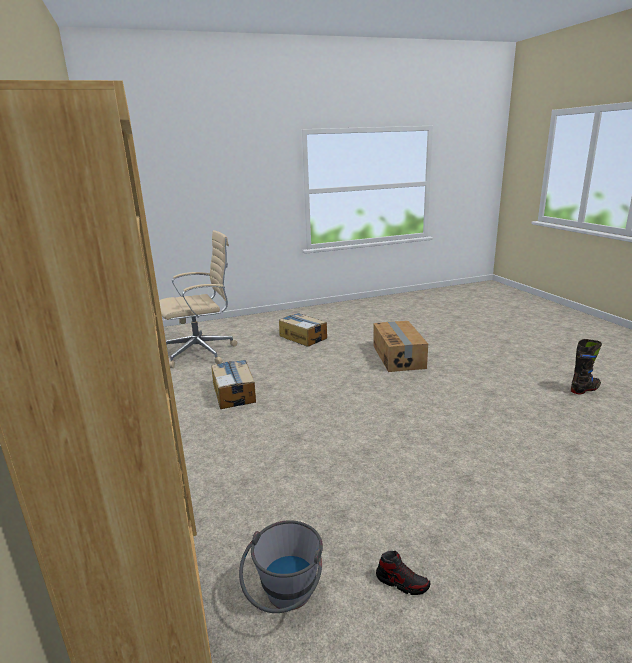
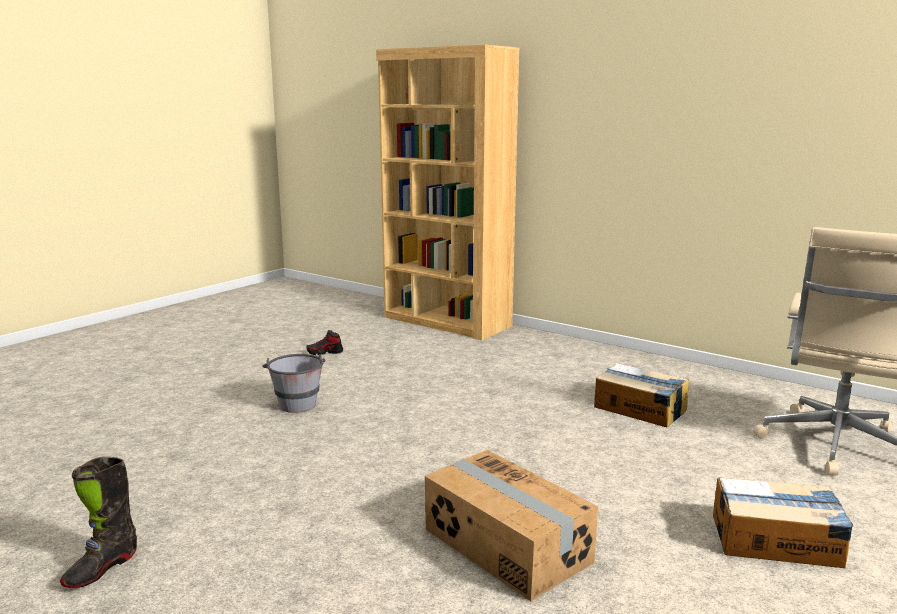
camera: 145 degrees right, 5 degrees down
grey bucket [239,520,323,613] -> grey bucket moved to [262,354,326,413]

